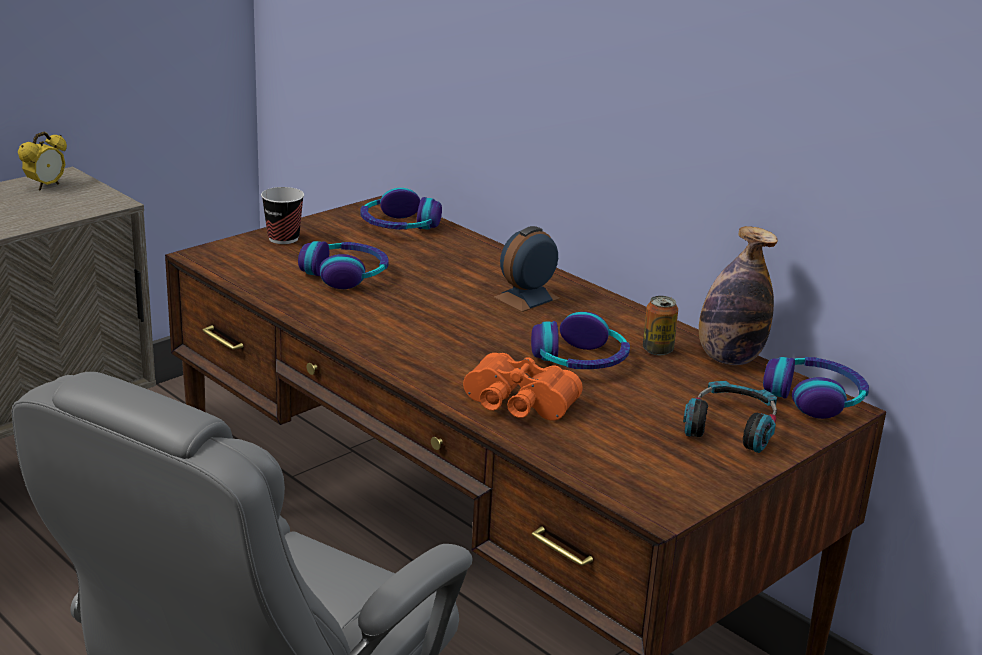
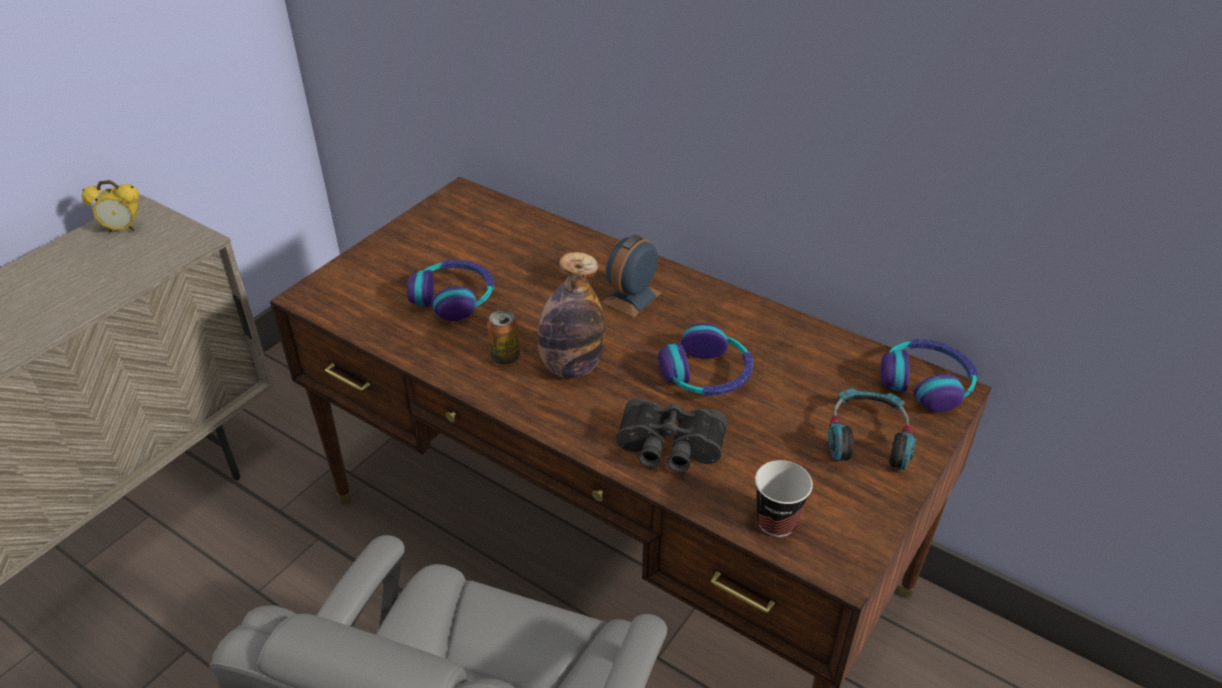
camera: 10 degrees left, 15 degrees up
alarm clock [18,132,67,191] -> alarm clock turned 60 degrees clockwise [82,180,140,232]
cup [261,187,304,244] -> cup moved to [755,460,813,537]
headphones [360,188,442,230] -> none
orange binoculars [463,353,583,421] -> black binoculars [616,398,727,472]
can [643,296,678,355] -> can moved to [487,310,520,365]
bottle [699,226,778,365] -> bottle moved to [537,252,605,378]

